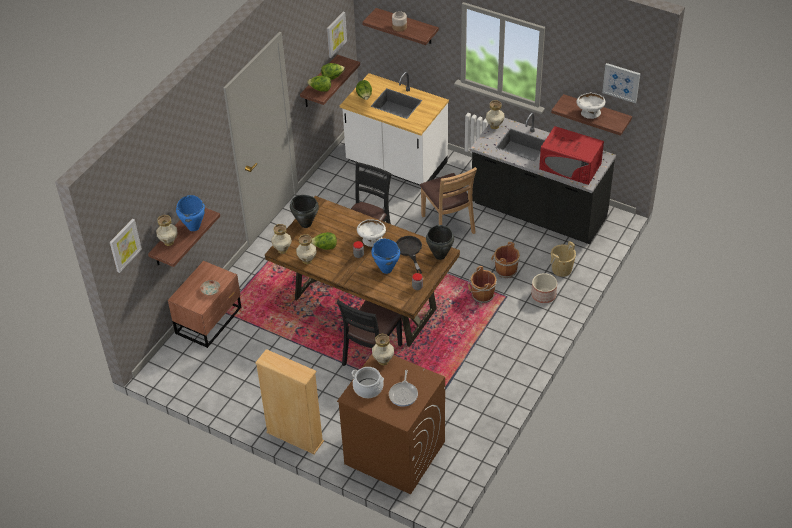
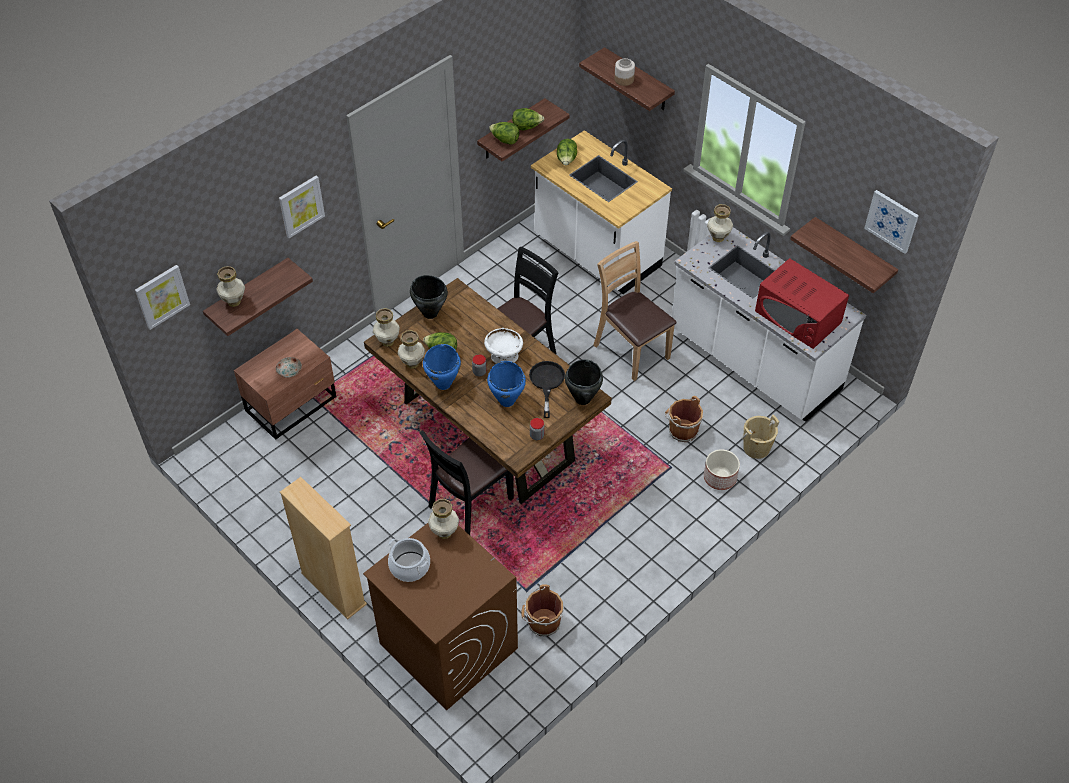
camera: 15 degrees right, 5 degrees up
blue cooking pot [176,195,205,231] -> blue cooking pot moved to [423,344,461,390]
picture [327,12,347,58] -> picture moved to [279,176,325,238]
frying pan [389,370,418,407] -> none
brown chair [420,167,477,234] -> brown chair turned 150 degrees clockwise [593,241,677,381]
brown bucket [468,266,497,303] -> brown bucket moved to [521,584,564,636]
black counter [470,113,616,244] -> white counter [672,227,866,422]
white bowl [576,92,605,119] -> none

